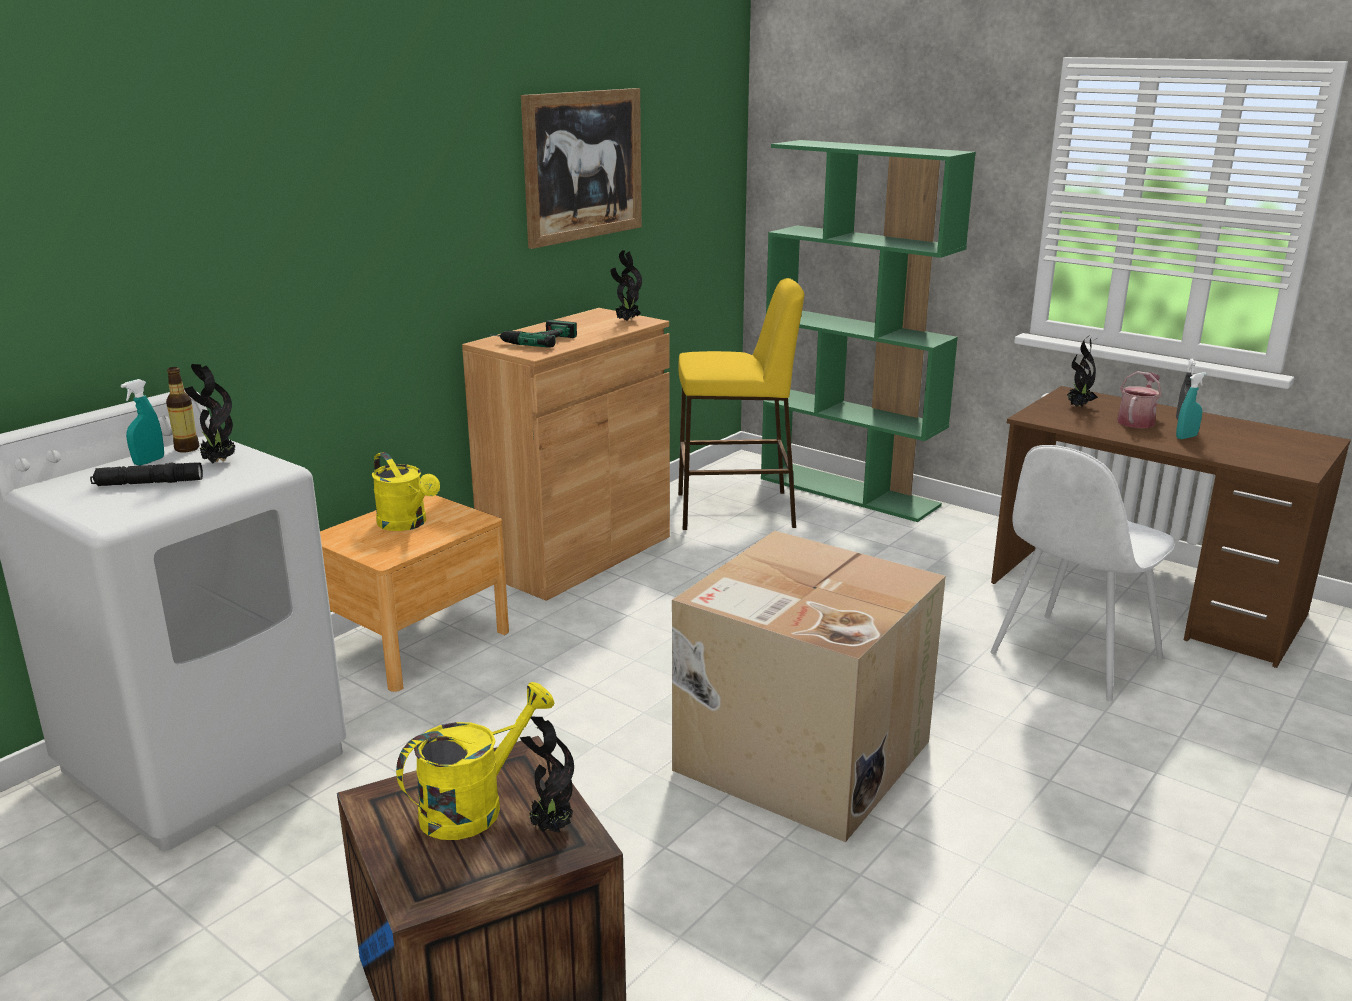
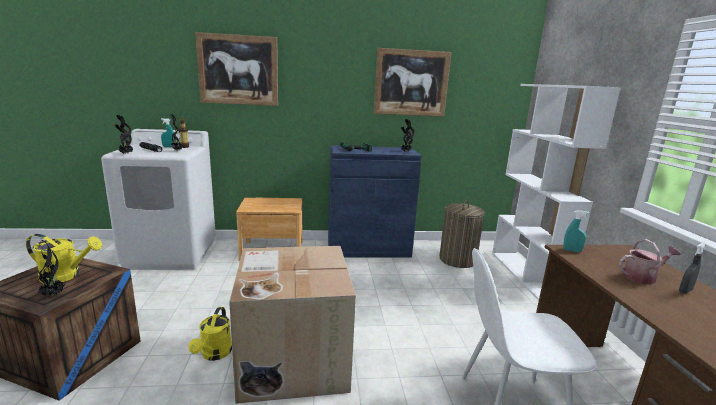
camera: 45 degrees right, 5 degrees down
yellow watering can [372,452,440,531] -> yellow watering can moved to [189,307,232,361]
brown cabinet [462,308,670,601] -> blue cabinet [328,145,422,257]
yellow stool [678,278,804,530] -> laundry basket [439,200,485,268]
green bookcase [761,140,976,522] -> white bookcase [492,84,621,300]
potted plant [1067,335,1098,407] -> potted plant moved to [115,115,133,154]
turquoise spray bottle [1176,372,1207,439] -> turquoise spray bottle moved to [563,210,590,252]
none -> picture [195,32,278,106]

